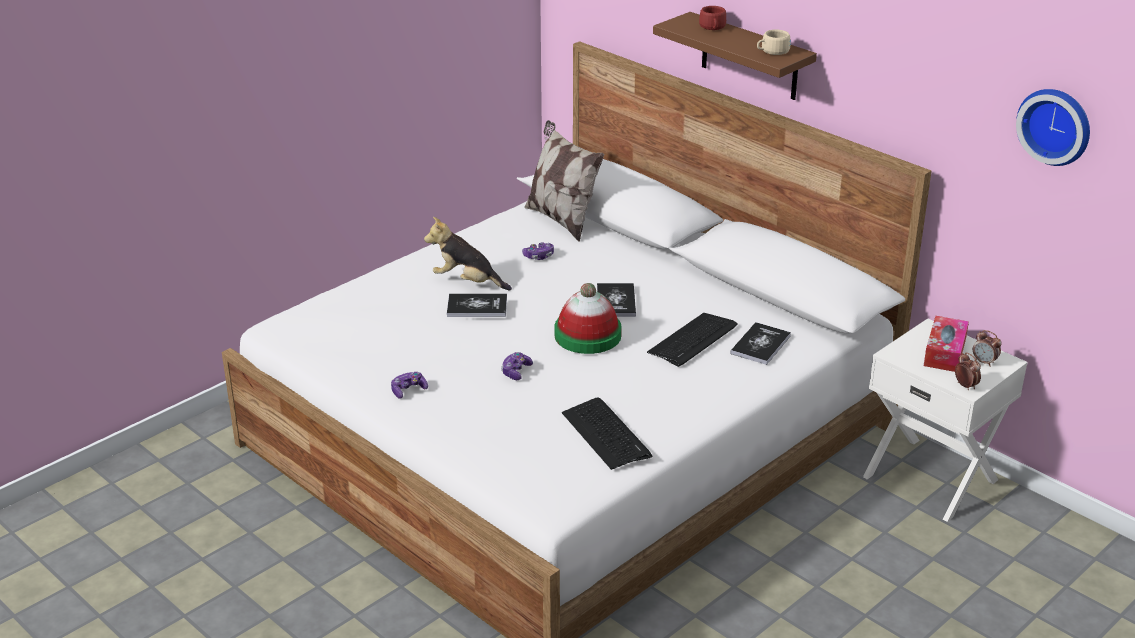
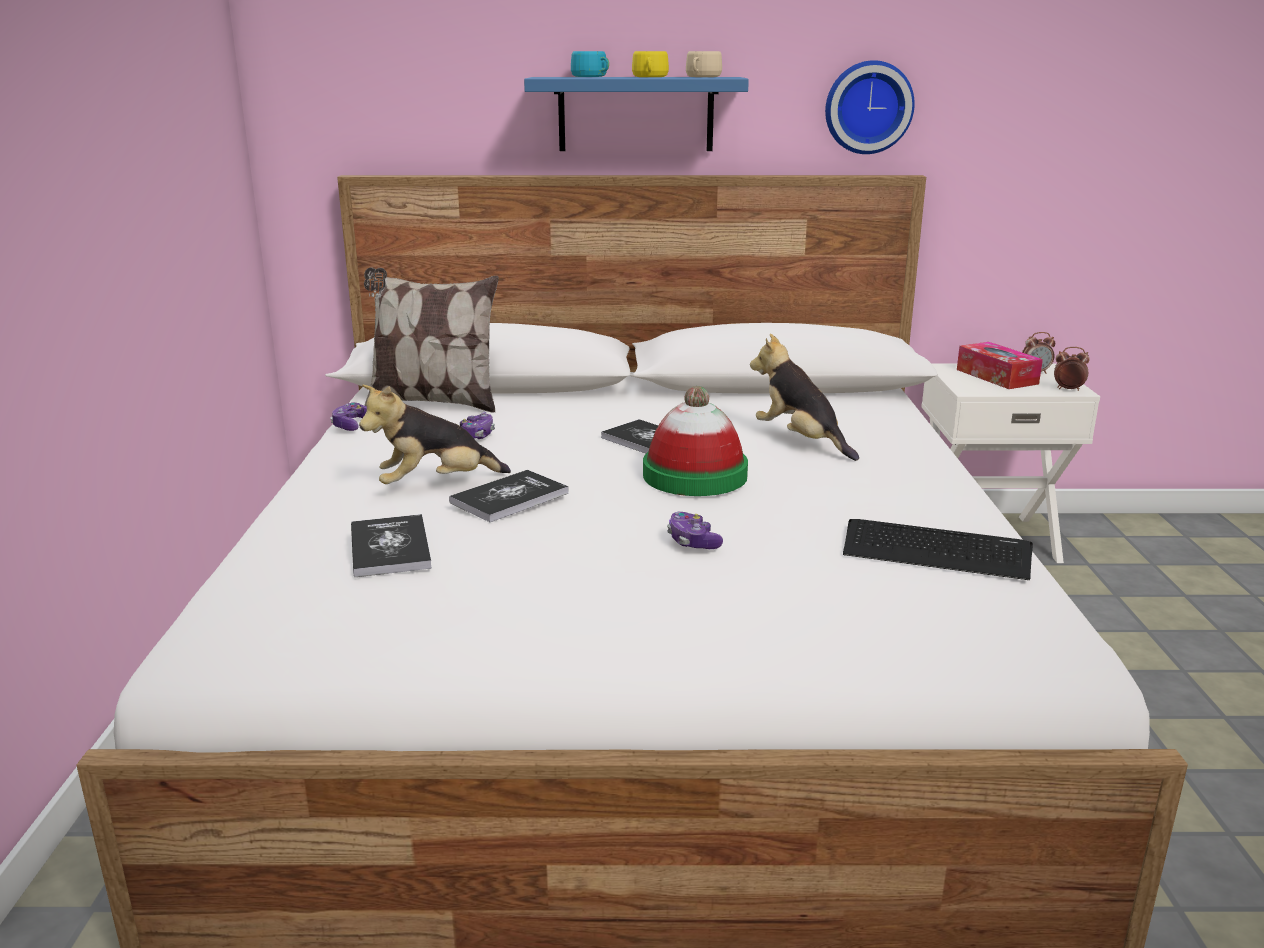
camera: 45 degrees left, 10 degrees down
game controller [391,372,428,399] -> game controller moved to [330,402,367,431]
keyboard [647,313,738,367] -> plush toy [750,334,859,461]
brown shelf [653,12,817,100] -> blue shelf [524,77,749,151]
red cup [699,6,726,30] -> turquoise cup [571,51,609,77]
book [730,322,791,365] -> book moved to [351,514,432,577]
wall clock [1016,89,1090,166] -> wall clock moved to [825,60,915,154]
none -> yellow cup [632,51,669,77]

